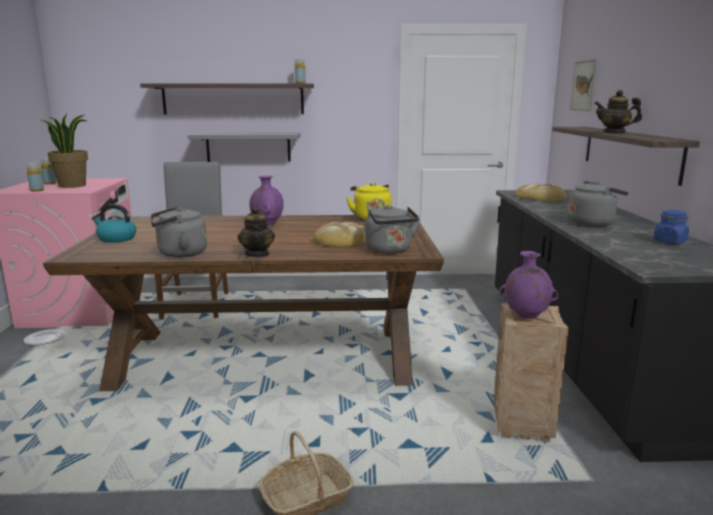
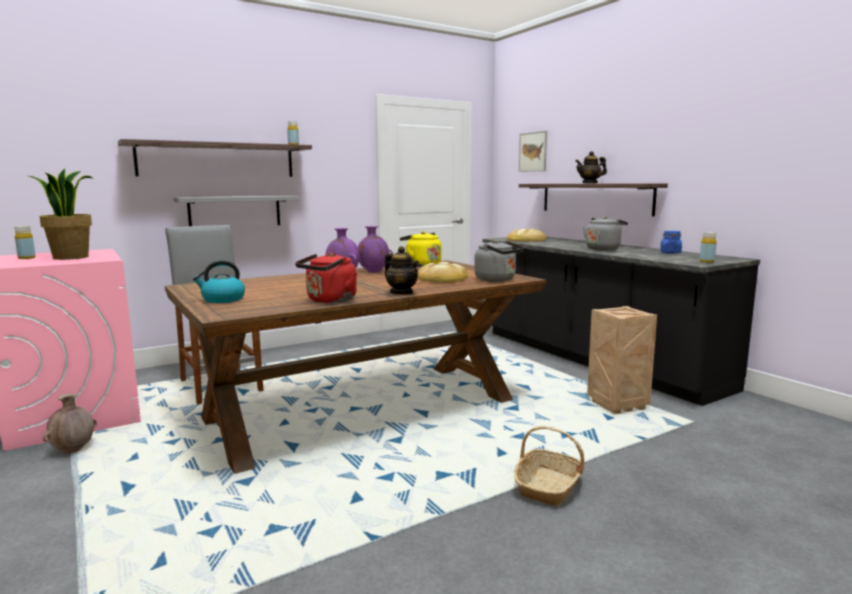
camera: 30 degrees left, 5 degrees down
plate [23,329,66,345] -> brown vase [42,393,97,454]
yellow bottle [27,163,44,192] -> yellow bottle moved to [700,232,717,263]
grey kettle [151,207,207,258] -> red kettle [295,252,357,303]
purple vase [499,251,559,319] -> purple vase moved to [358,226,393,273]

